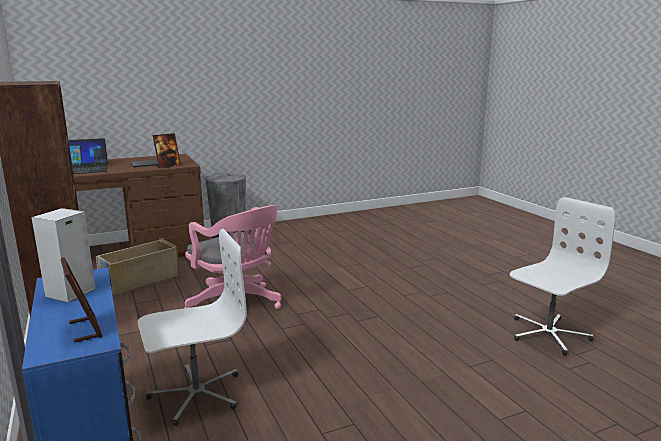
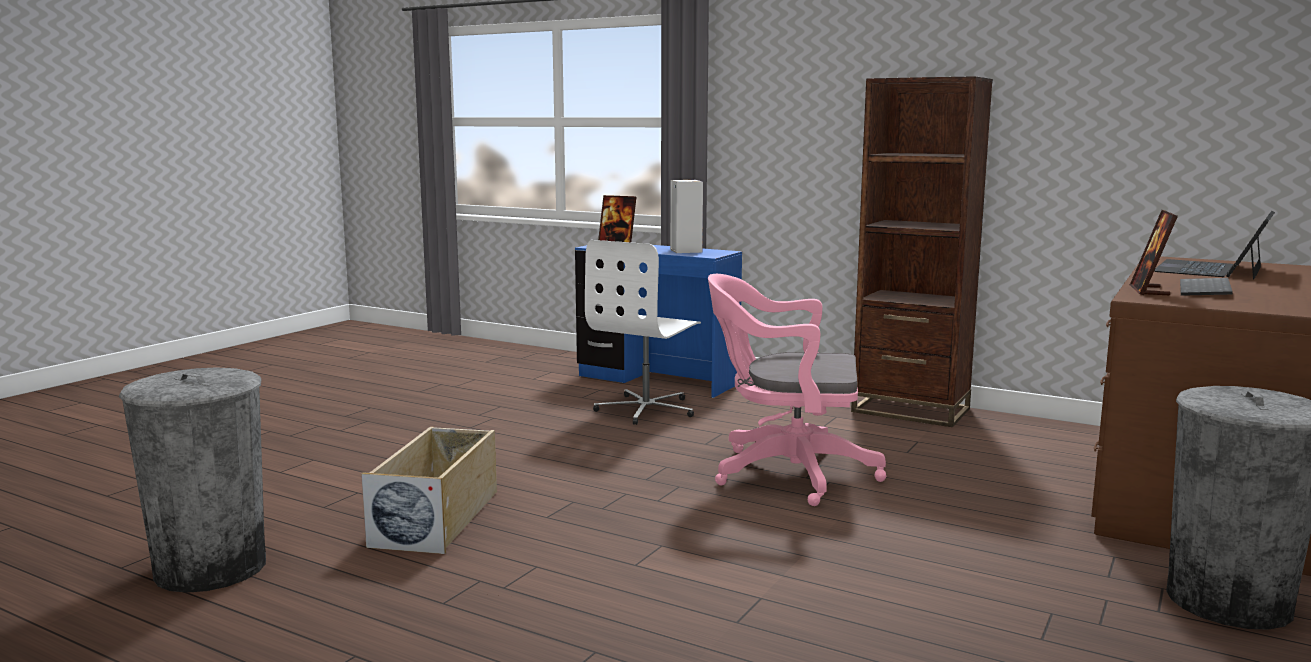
camera: 145 degrees right, 5 degrees down
beige storage box [96,238,180,295] -> beige storage box moved to [361,427,497,554]
white office chair [510,197,616,355] -> grey trash can [119,367,266,593]

